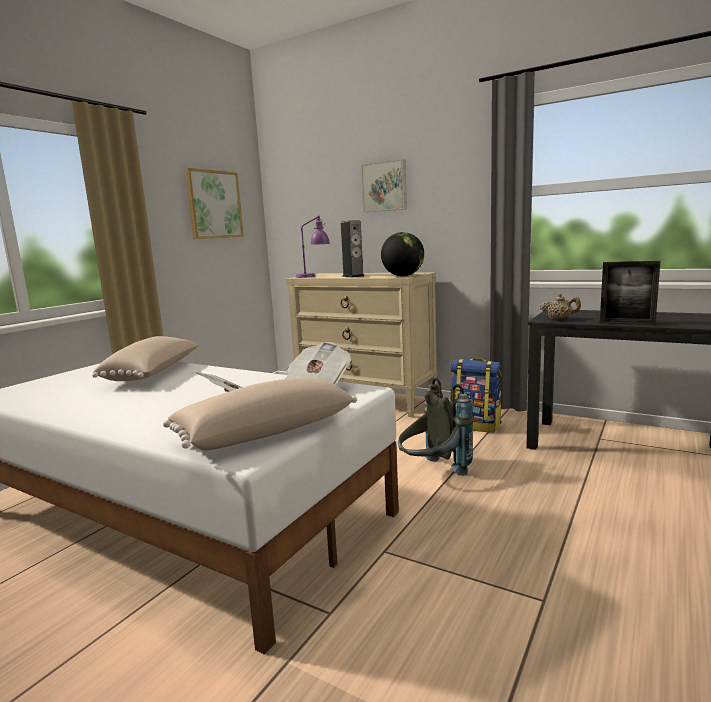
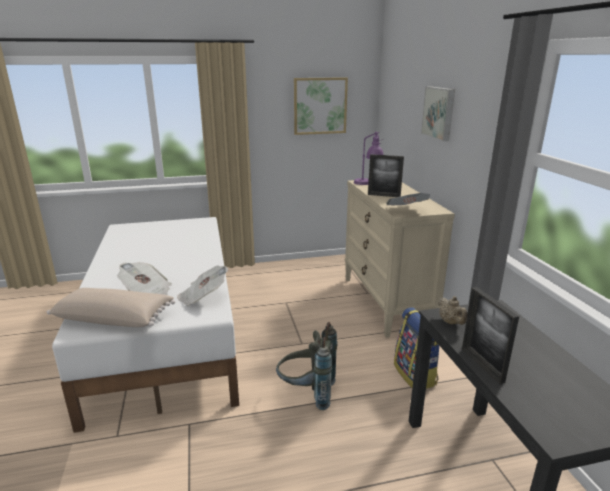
camera: 45 degrees right, 10 degrees up
beige pillow [92,336,199,381] -> none
speaker [341,220,364,277] -> picture frame [368,154,404,197]
globe [381,232,424,276] -> newspaper [386,193,430,206]

